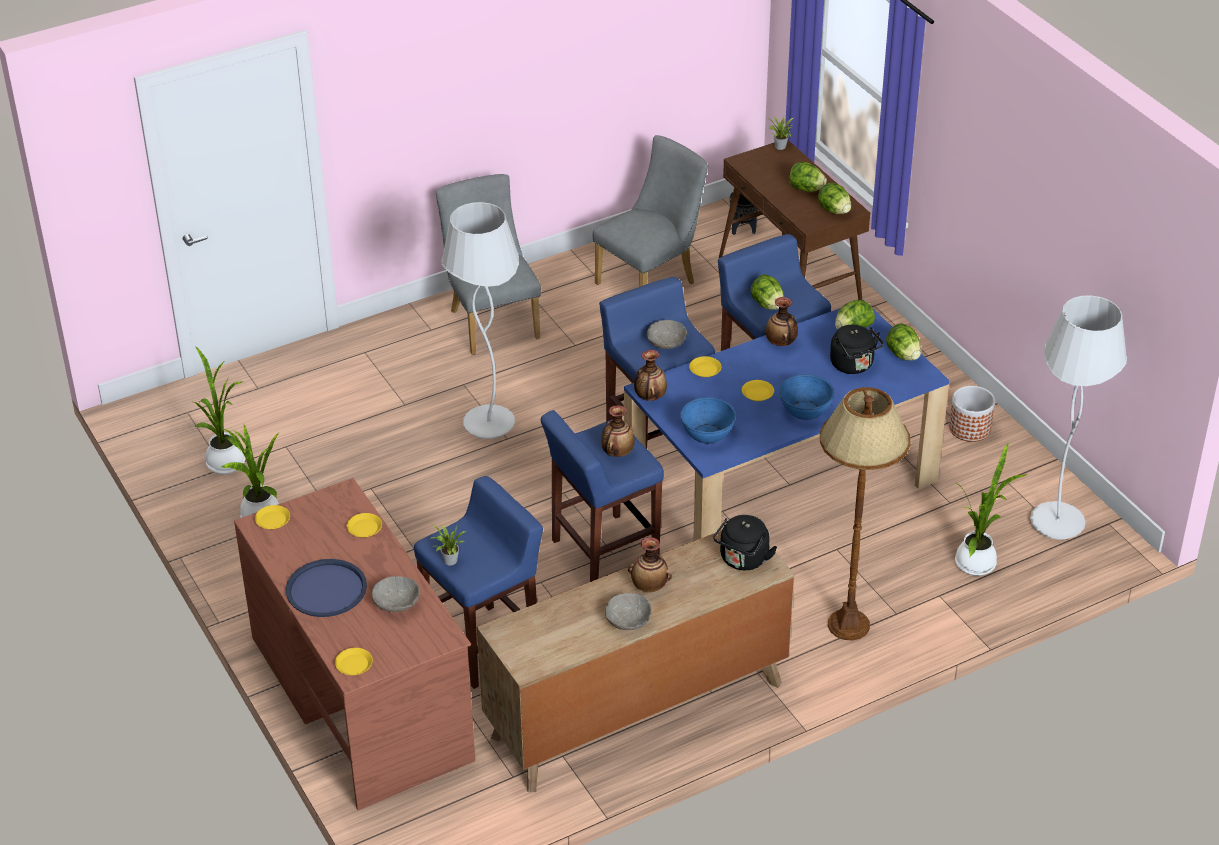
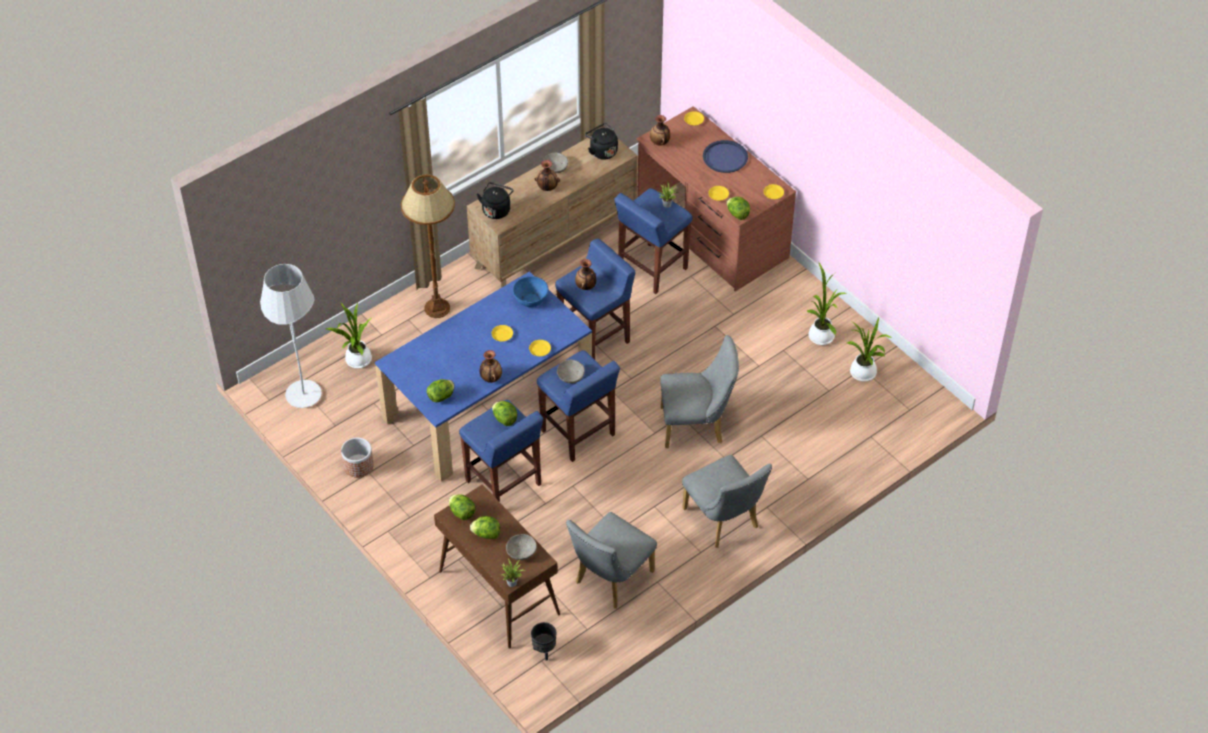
camera: 170 degrees right, 10 degrees up
grey bowl [372,576,420,612] -> grey bowl moved to [506,534,537,560]
white floor lamp [441,202,519,439] -> grey chair [660,335,739,448]
vase [634,350,667,401] -> vase moved to [650,115,670,146]
blue bowl [779,374,834,420] -> none
black kettle [830,325,883,374] -> black kettle moved to [585,123,618,160]
lettuce [886,323,921,360] -> lettuce moved to [727,197,750,220]

